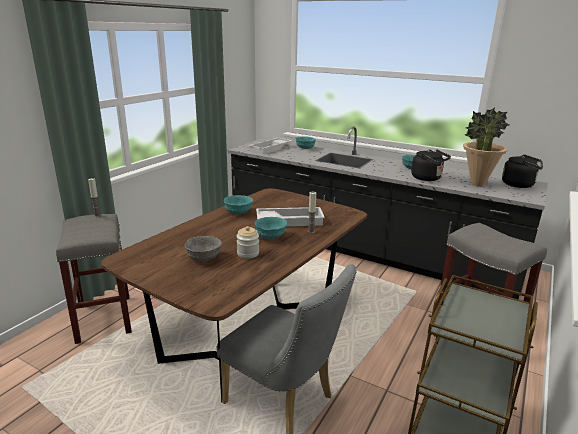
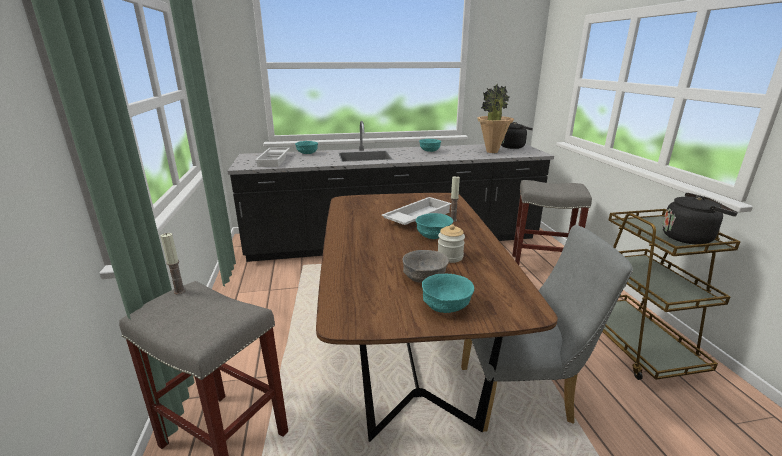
camera: 40 degrees left, 0 degrees up
turquoise bowl [224,195,253,214] -> turquoise bowl moved to [422,274,474,313]
black kettle [411,149,451,181] -> black kettle moved to [662,193,738,245]

